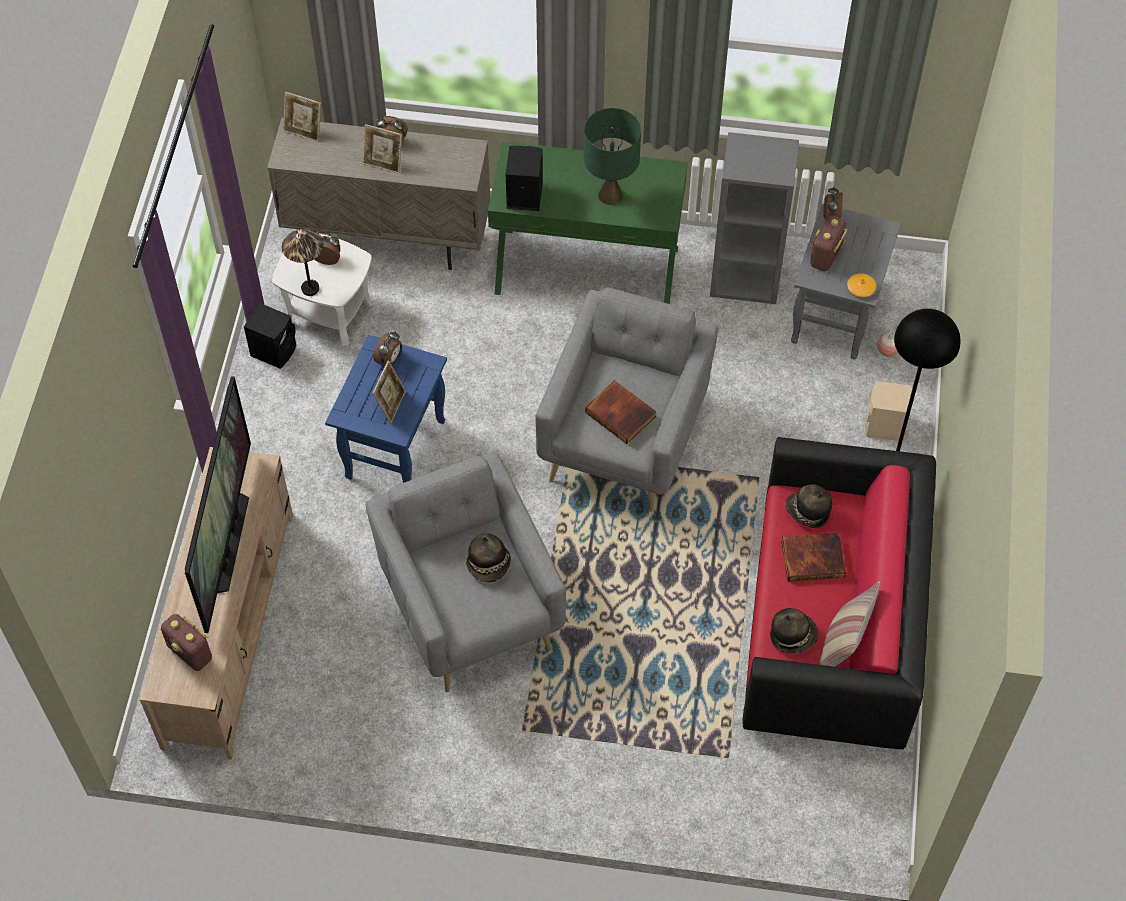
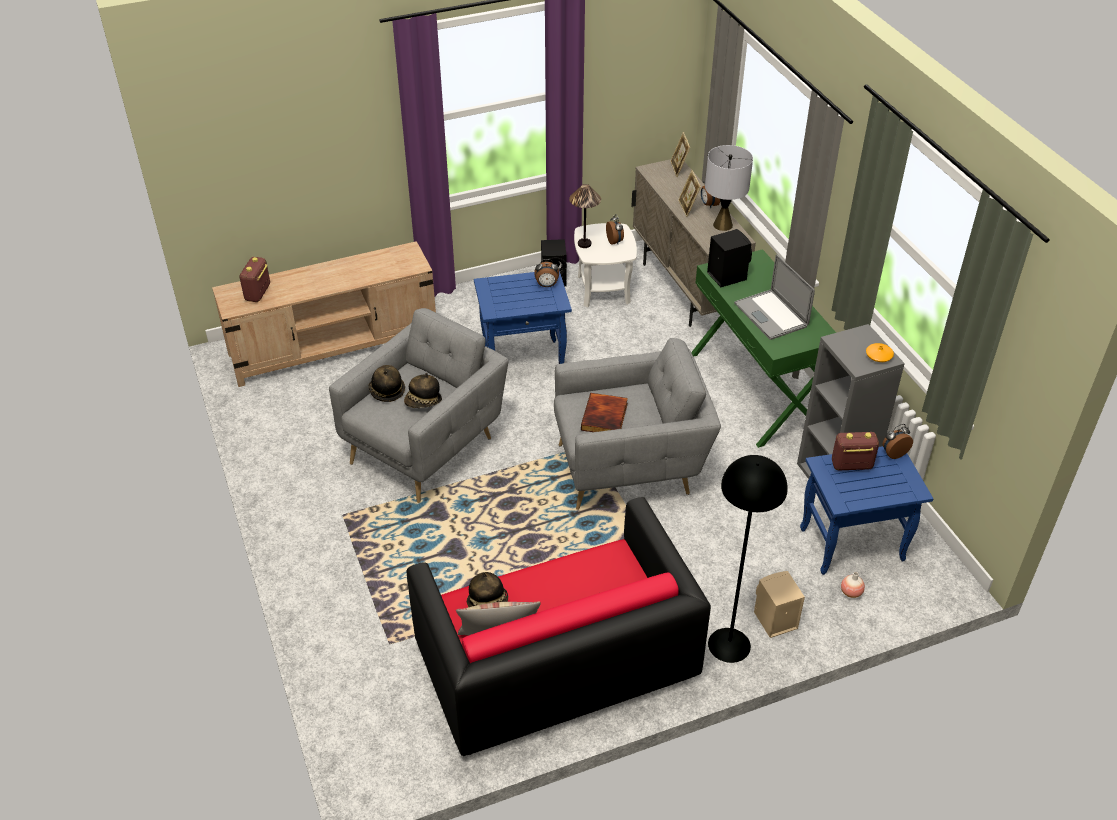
camera: 60 degrees right, 15 degrees down
television [185,376,251,633] -> none
picture frame [372,360,406,423] -> none
green table lamp [584,108,641,205] -> laptop [734,254,815,340]
book [781,533,846,582] -> none
hat [785,484,832,528] -> hat moved to [369,365,405,402]
grey side table [791,204,901,360] -> blue side table [800,446,933,575]
orange vase [847,273,876,298] -> orange vase moved to [866,343,894,362]
none -> grey table lamp [705,145,753,231]

